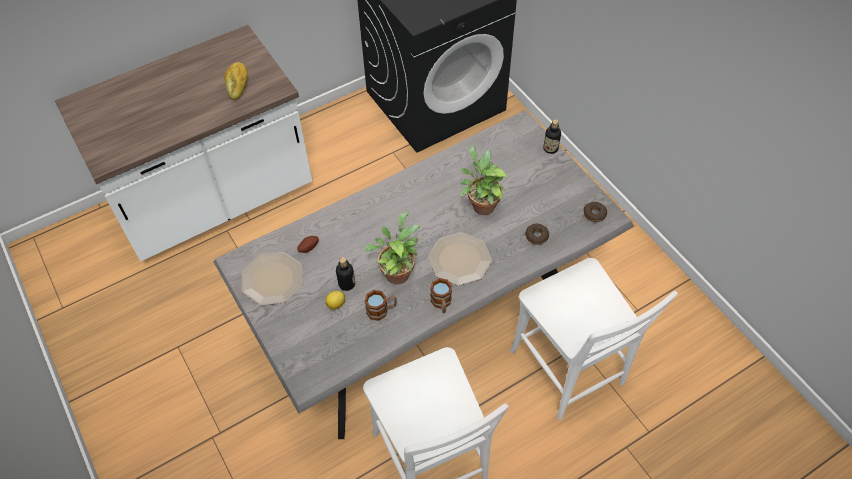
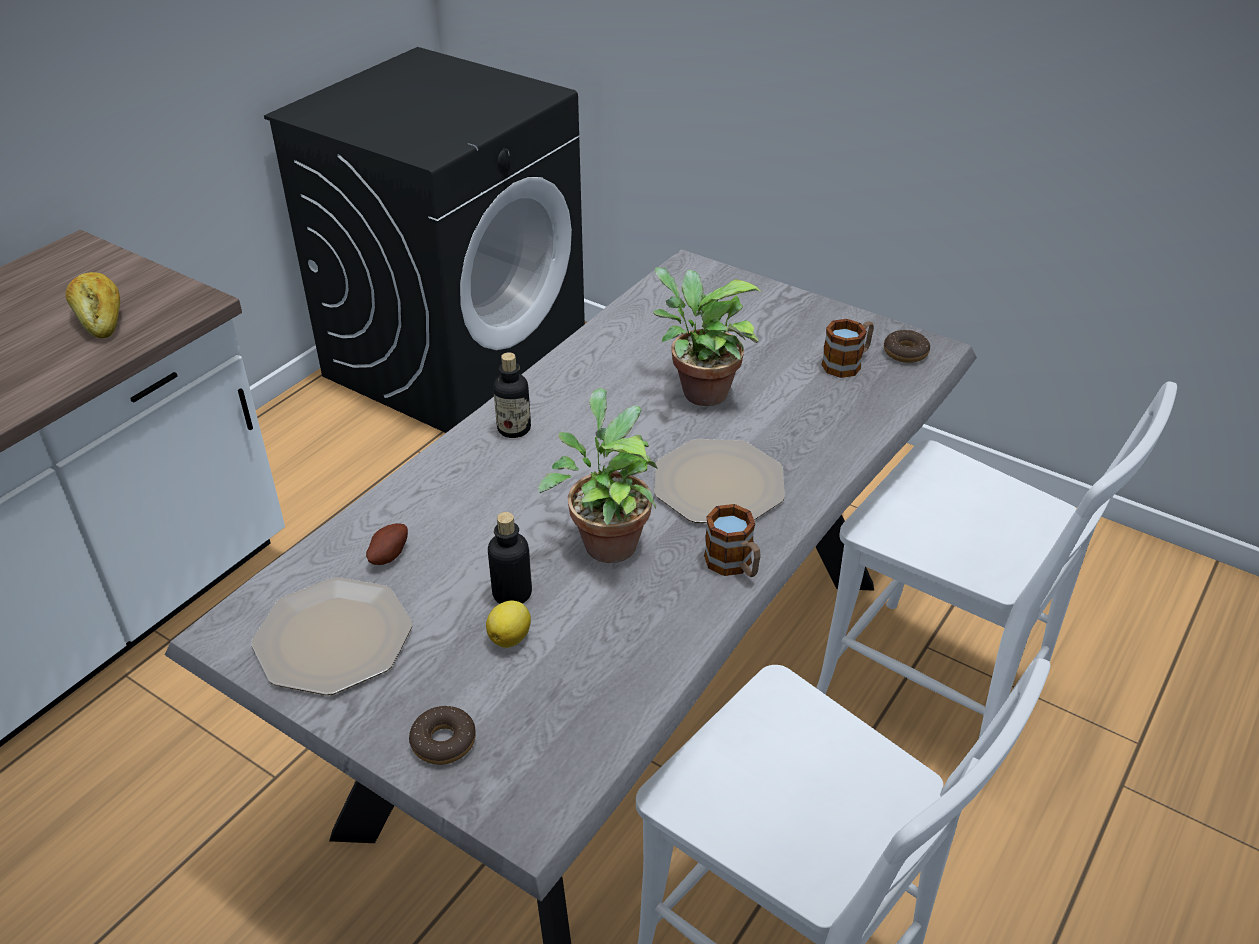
camera: 25 degrees left, 15 degrees down
mug [365,290,397,321] -> mug moved to [821,319,874,378]
donut [525,224,549,245] -> donut moved to [409,706,476,765]
bottle [543,119,561,154] -> bottle moved to [493,352,531,438]

